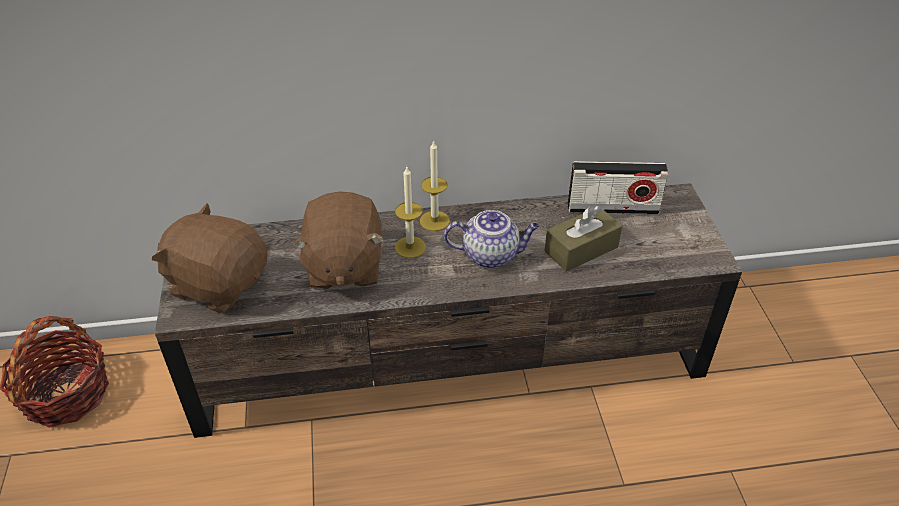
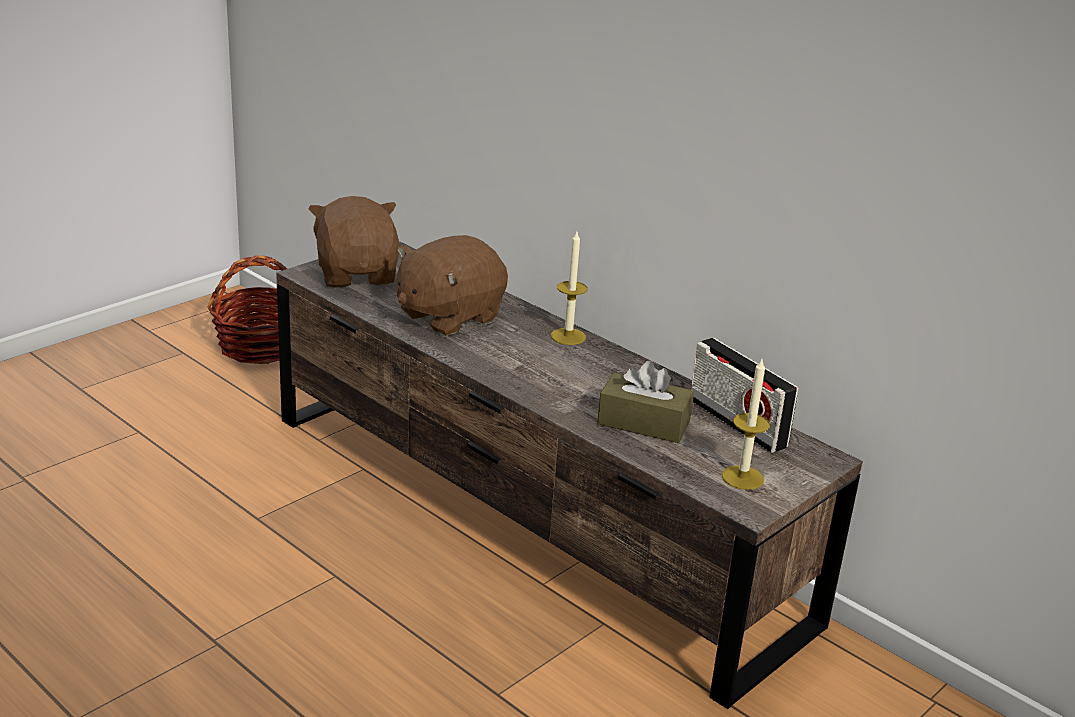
camera: 50 degrees right, 15 degrees down
candle [395,167,426,258] -> candle moved to [722,357,770,490]
teapot [444,210,540,268] -> none

